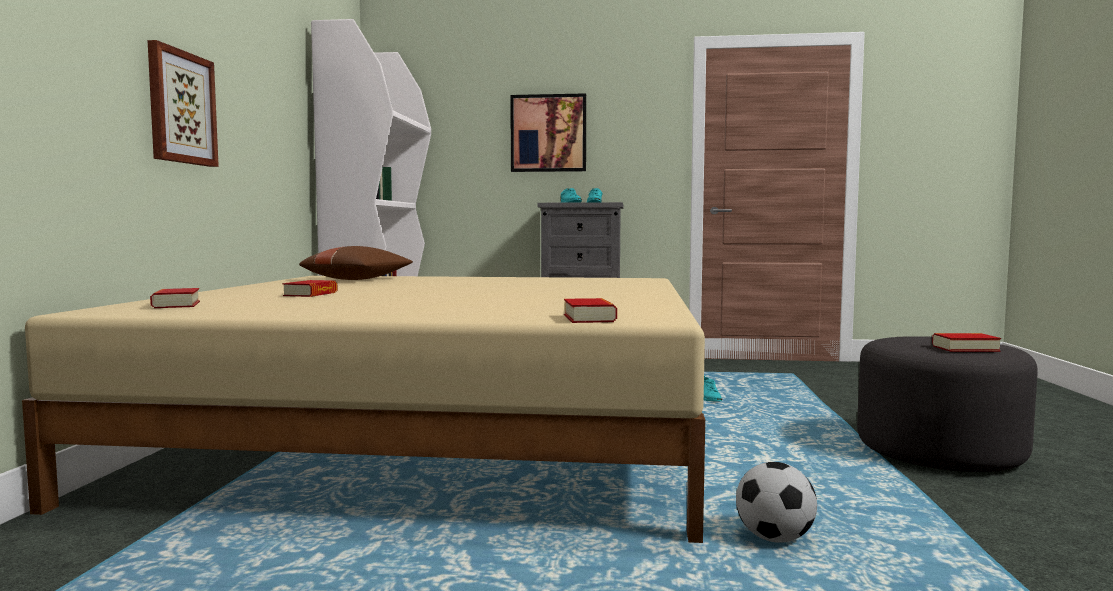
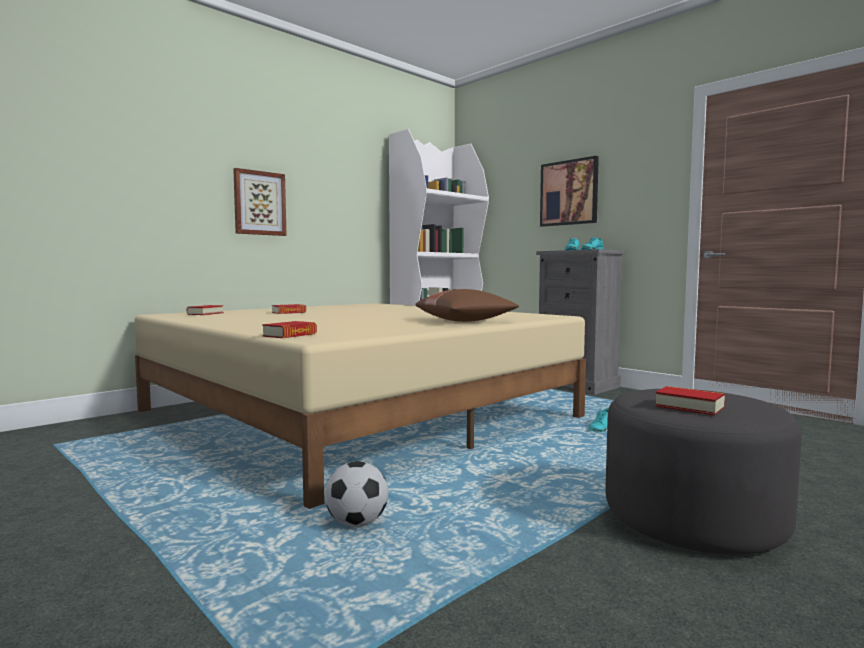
camera: 40 degrees right, 0 degrees up
brown pillow [299,246,413,280] -> brown pillow moved to [415,289,519,322]

